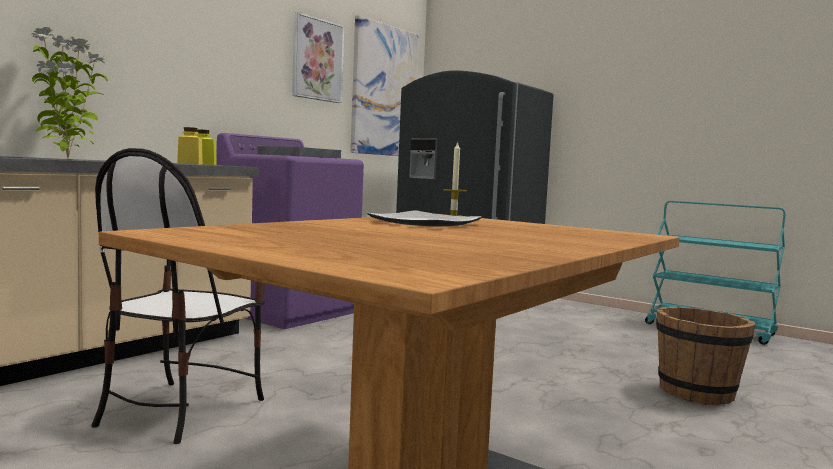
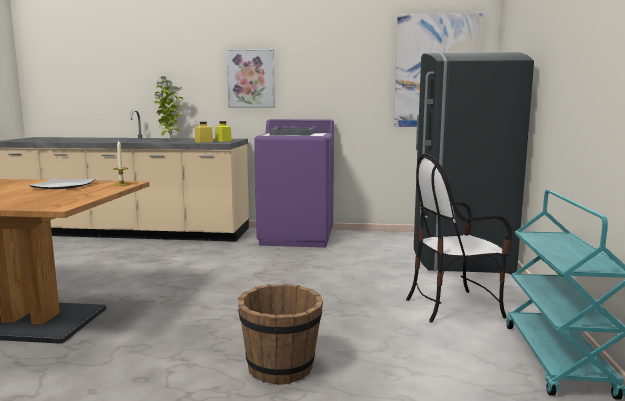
camera: 60 degrees right, 5 degrees up
chair [91,148,265,444] -> chair moved to [406,154,512,322]
picture [292,12,344,103] -> picture moved to [227,49,275,108]

